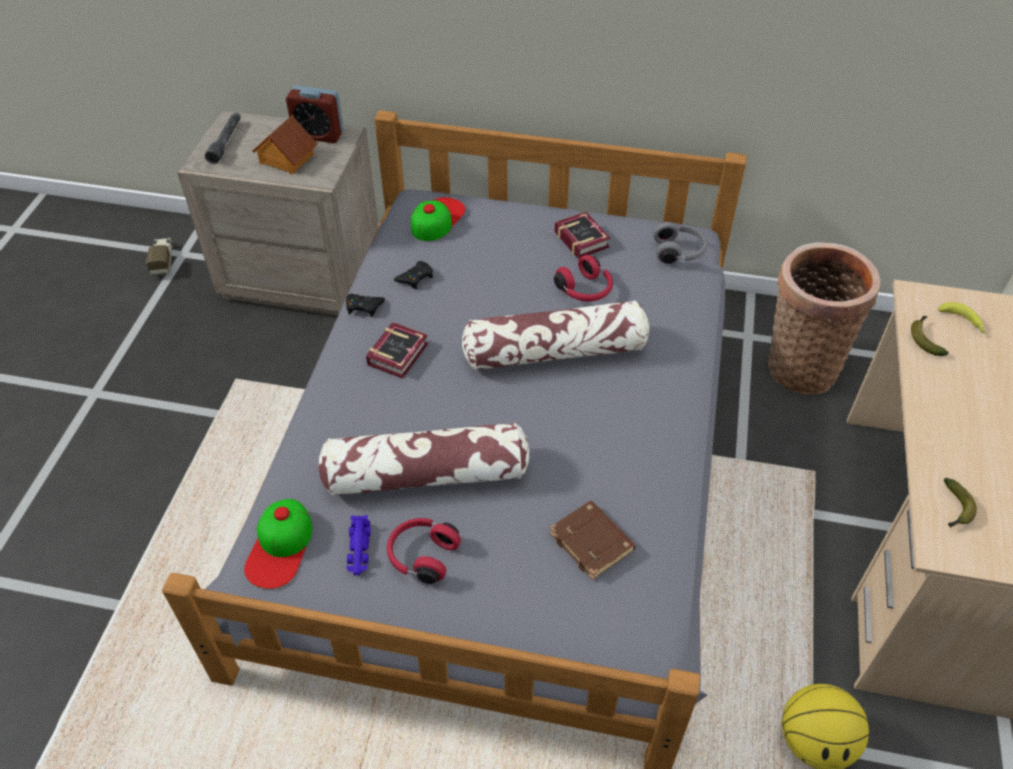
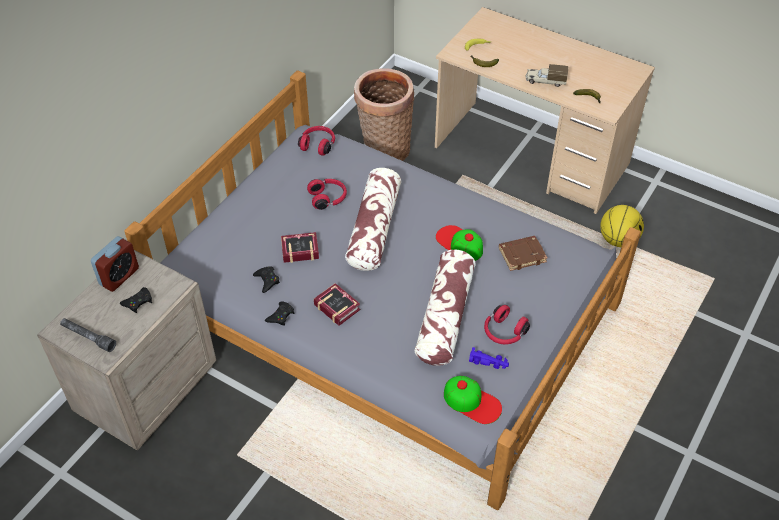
camera: 70 degrees left, 0 degrees up
toy truck [146,237,173,276] -> toy truck moved to [525,64,569,87]
toy house [252,115,317,174] -> black game controller [120,287,152,313]
cap [411,197,465,241] -> cap moved to [436,225,483,261]
book [555,212,610,259] -> book moved to [281,232,319,263]
grey headphones [653,222,708,264] -> red headphones [298,126,335,156]

